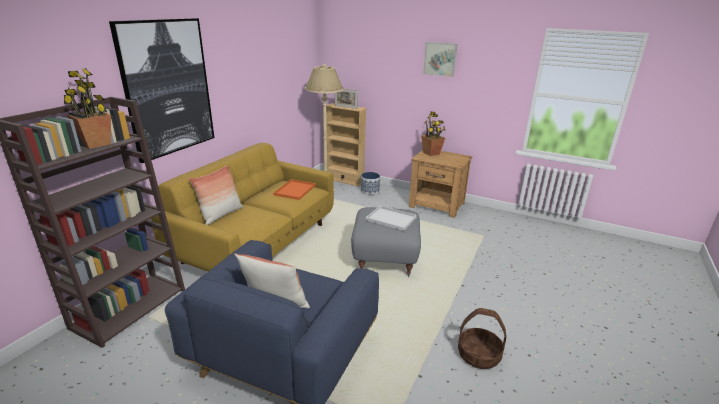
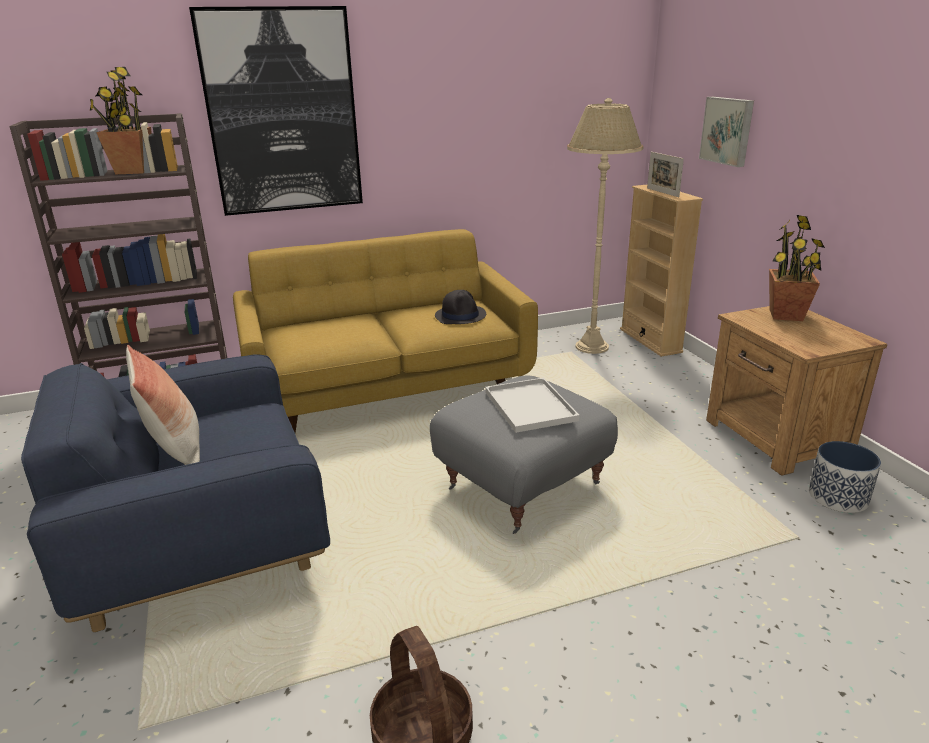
camera: 45 degrees right, 0 degrees up
pillow [189,165,243,225] -> none
orange tray [273,179,316,200] -> black hat [435,290,486,324]
planter [361,172,380,195] -> planter moved to [809,441,881,513]
picture [423,42,457,77] -> picture moved to [699,97,754,167]

